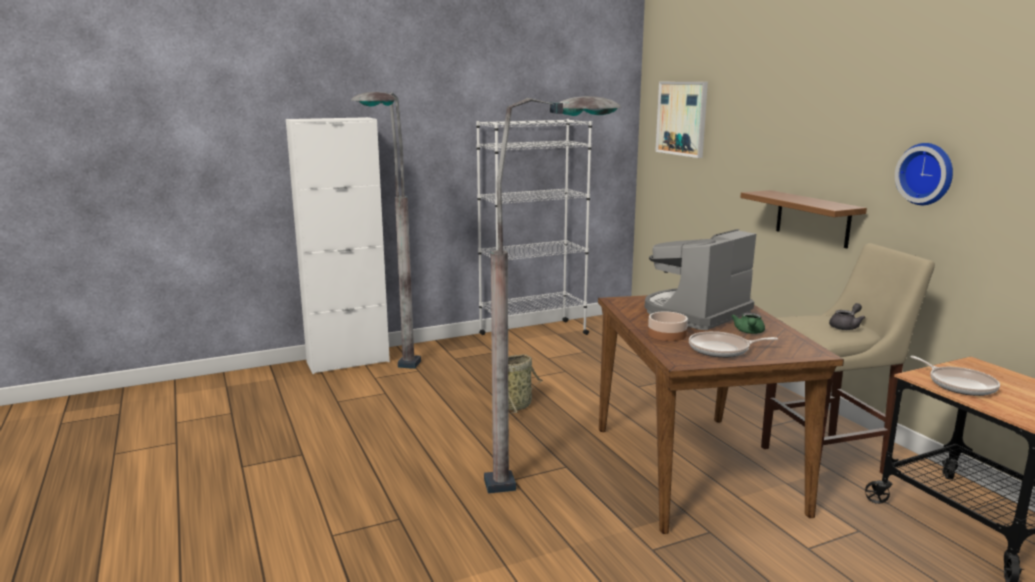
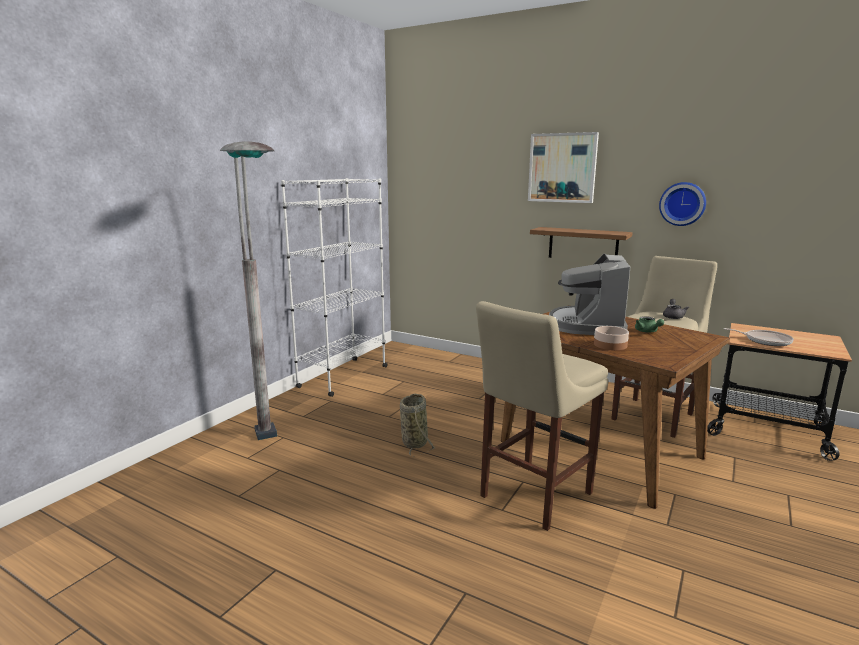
camera: 35 degrees left, 0 degrees up
white cabinet [286,117,390,374] -> none
grey floor lamp [484,96,621,494] -> beige stool [476,301,609,531]
picture [655,82,708,158] -> picture moved to [528,132,599,203]
frying pan [689,331,778,358] -> none

